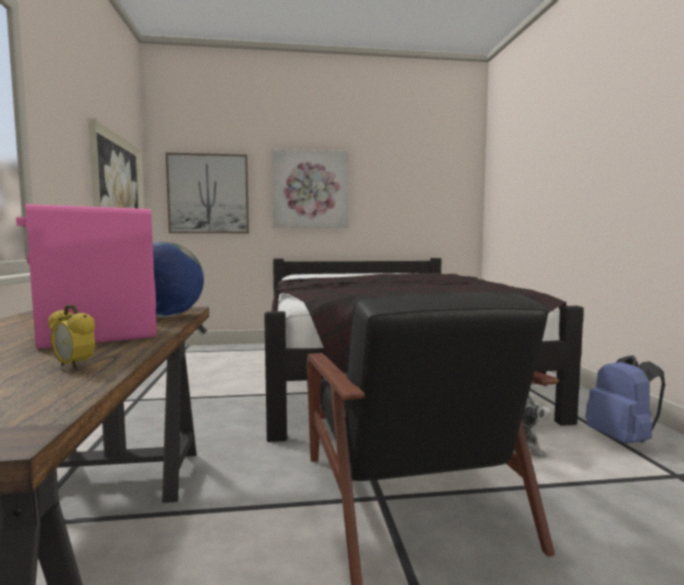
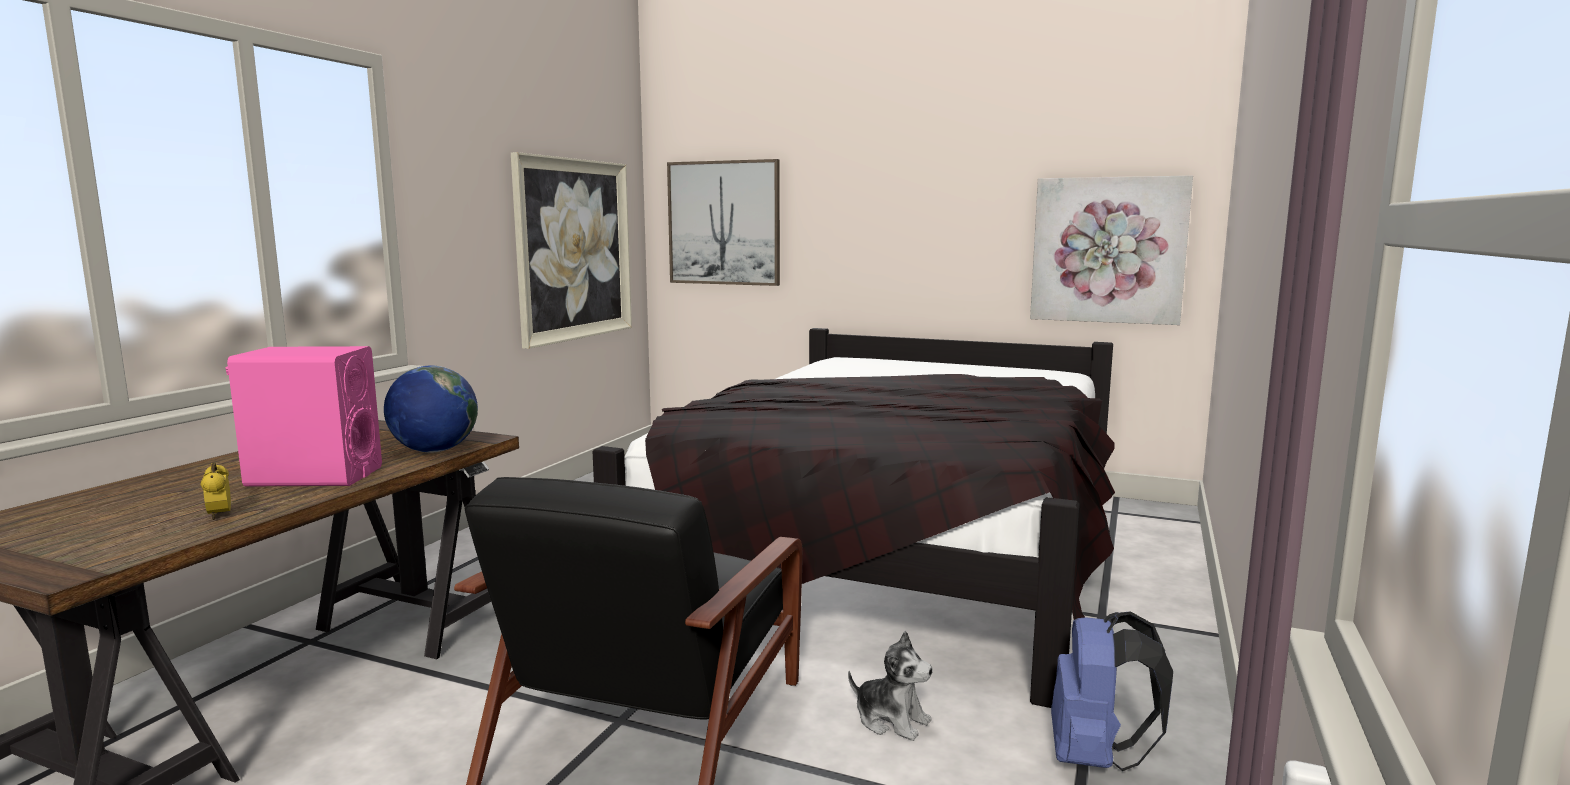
camera: 30 degrees right, 5 degrees up
picture [272,149,349,228] -> picture moved to [1030,175,1193,325]

